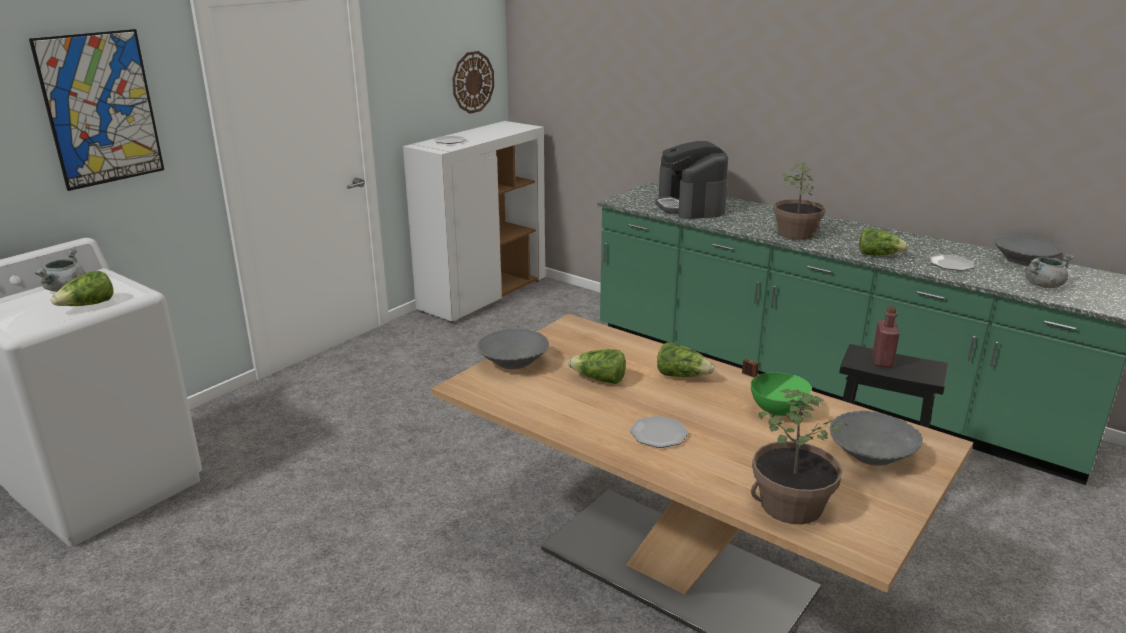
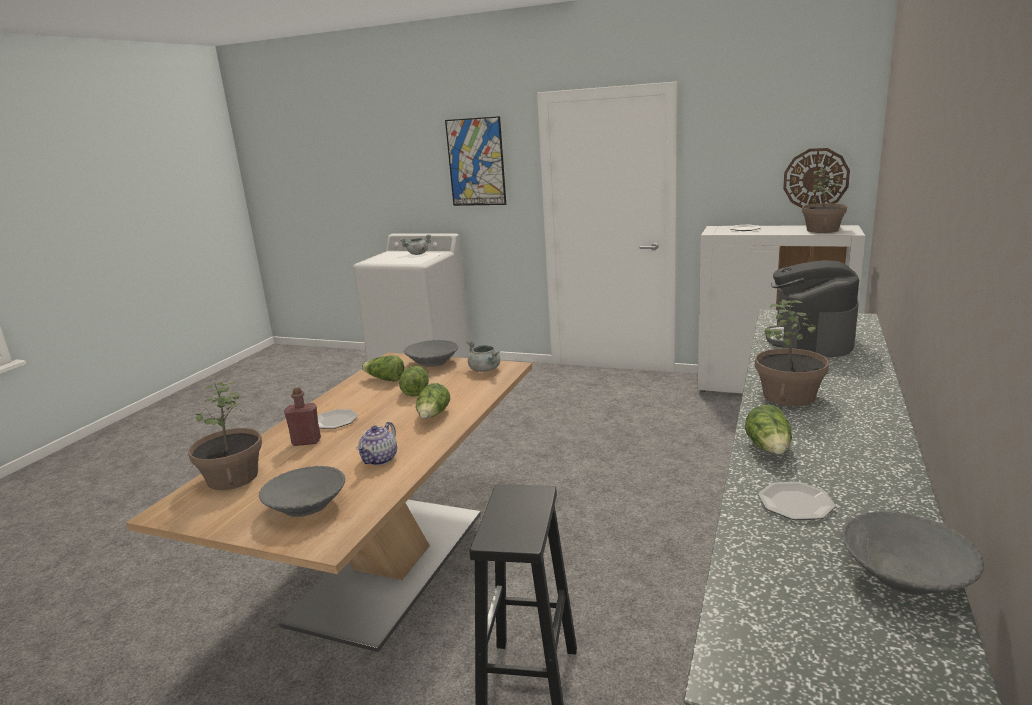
camera: 75 degrees right, 5 degrees down
lettuce [51,270,114,306] -> lettuce moved to [361,356,404,381]
coffee machine [655,141,728,219] -> coffee machine turned 45 degrees counterclockwise [766,260,859,357]
green cooking pot [742,359,815,418] -> teapot [356,422,397,465]
red bottle [872,306,900,367] -> red bottle moved to [284,387,321,446]
grey cooking pot [1025,254,1074,288] -> grey cooking pot moved to [466,340,500,372]
none -> potted plant [802,167,847,233]

